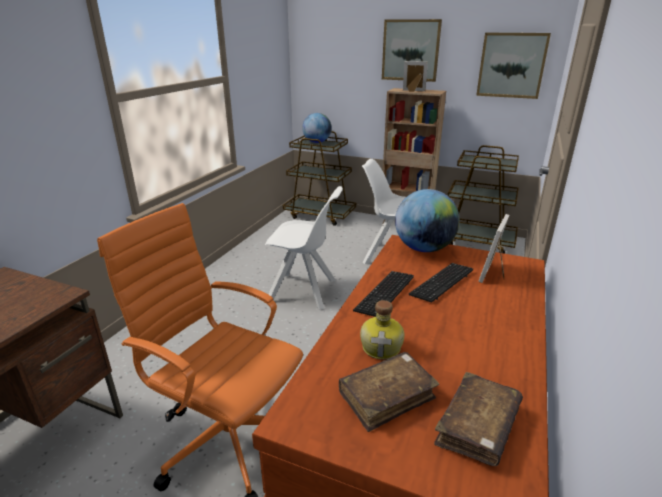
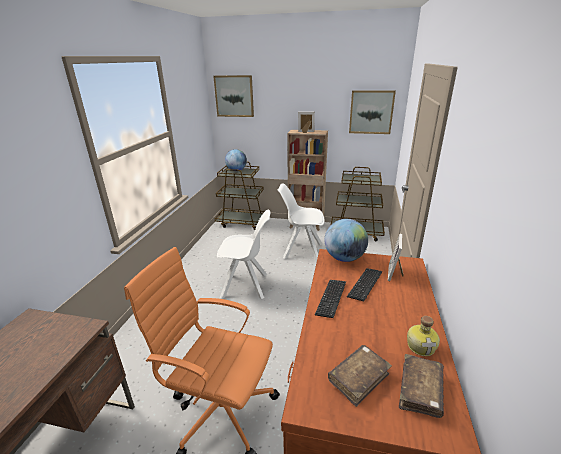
camera: 10 degrees left, 0 degrees up
bottle [360,300,405,360] -> bottle moved to [407,316,440,356]
picture [382,19,442,82] -> picture moved to [213,75,254,117]

